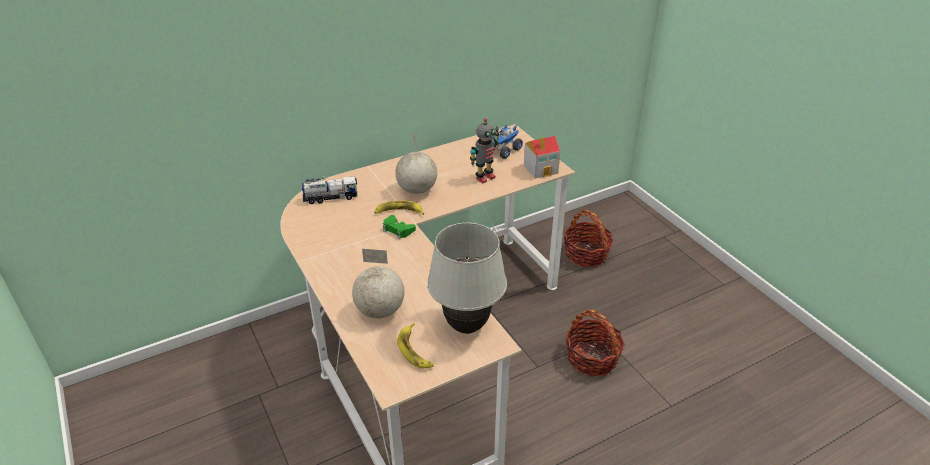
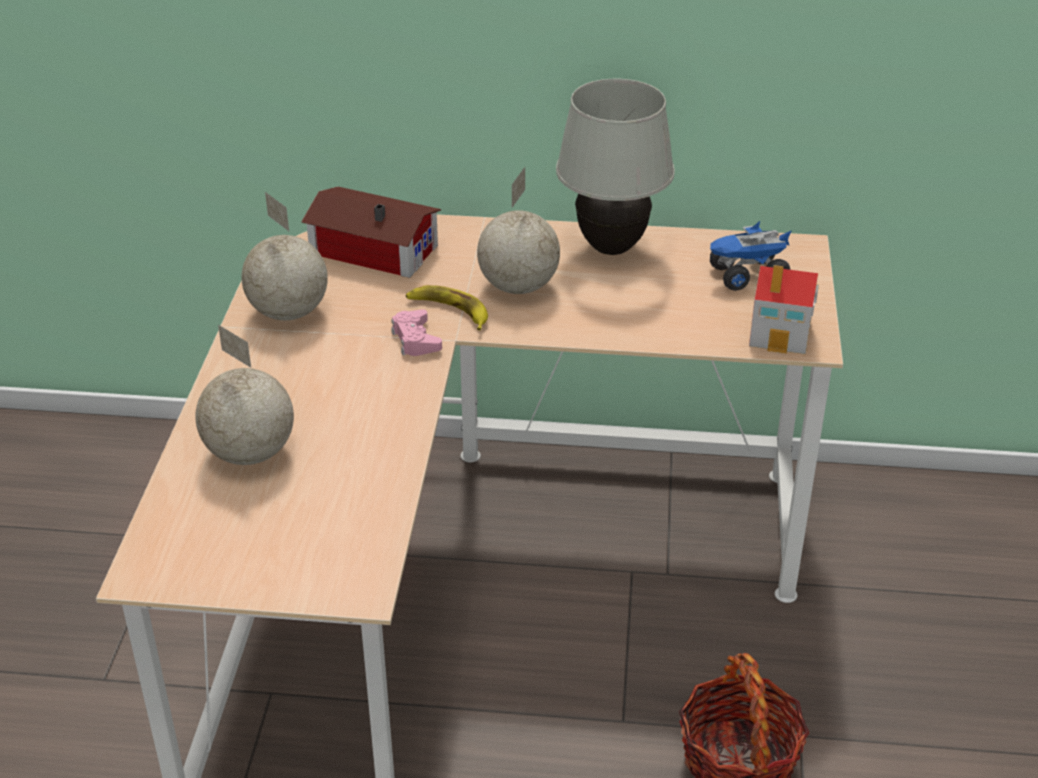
camera: 35 degrees right, 0 degrees up
toy truck [302,176,357,204] -> toy house [301,187,441,278]
green game controller [383,215,416,239] -> pink game controller [391,309,442,356]
banana [397,323,434,368] -> none
white table lamp [427,223,507,334] -> white table lamp moved to [556,79,675,255]
toy robot [470,118,500,183] -> none
basket [564,210,613,267] -> none
none -> globe [241,192,328,320]

